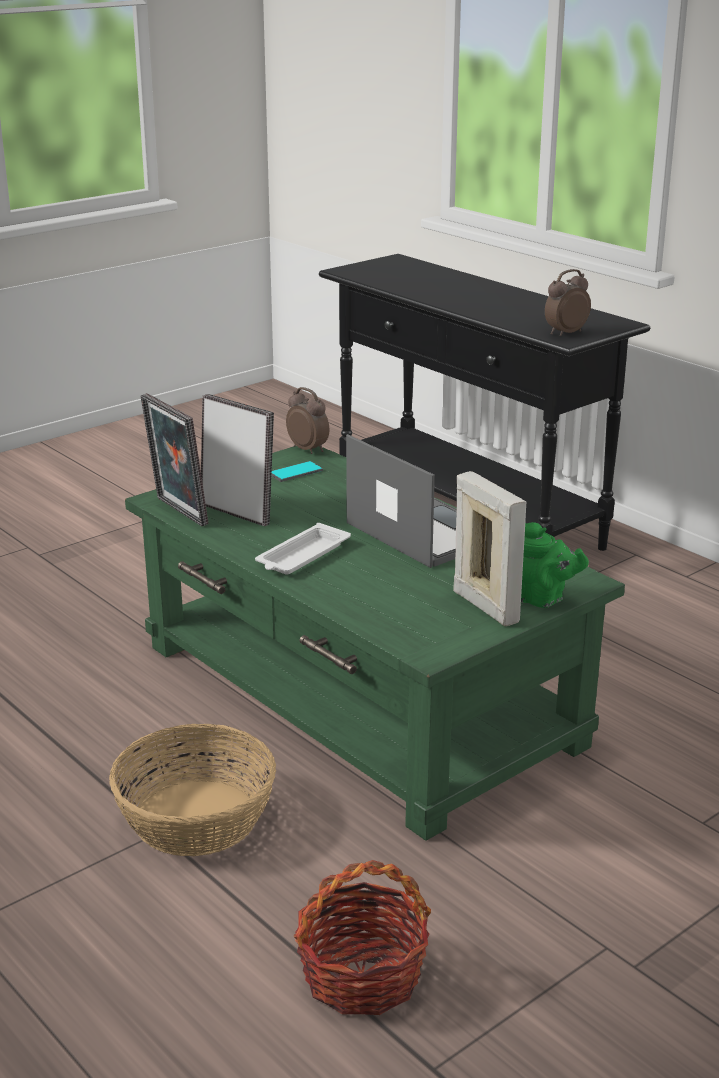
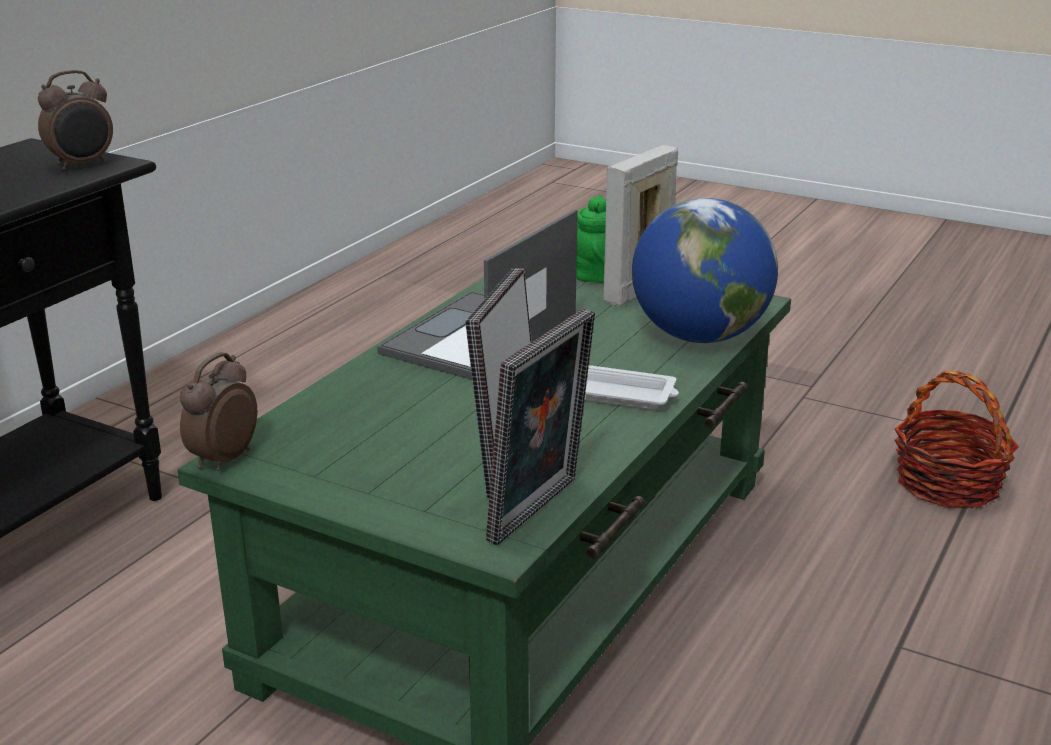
camera: 110 degrees left, 0 degrees up
basket [109,724,276,856] -> none
phone [272,461,323,482] -> none
alarm clock [545,269,591,336] -> alarm clock turned 75 degrees counterclockwise [38,70,113,170]
none -> globe [632,198,778,343]

